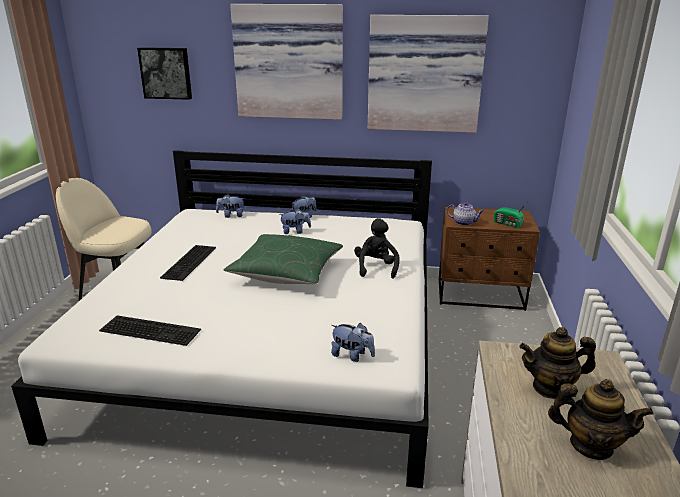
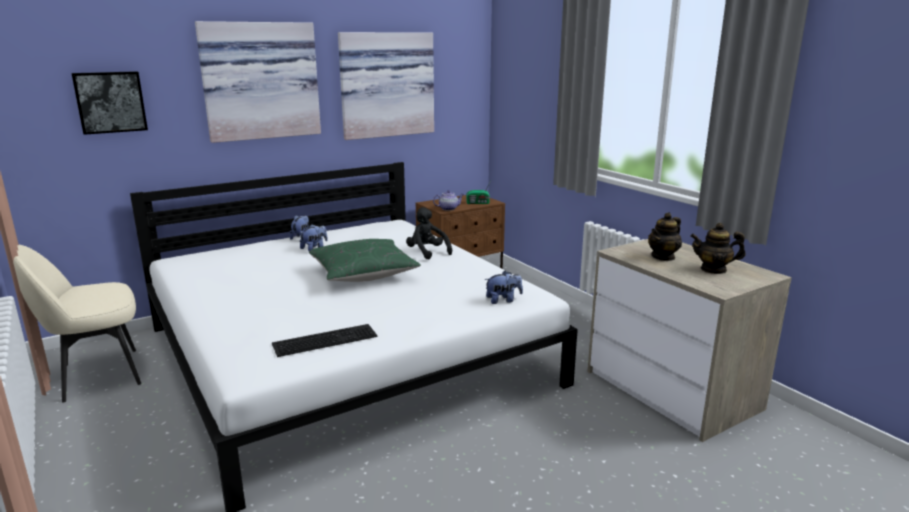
camera: 40 degrees left, 5 degrees down
keyboard [160,245,216,281] -> none
plush toy [216,194,245,218] -> none
teapot [548,379,654,460] -> teapot turned 150 degrees counterclockwise [690,223,745,274]

